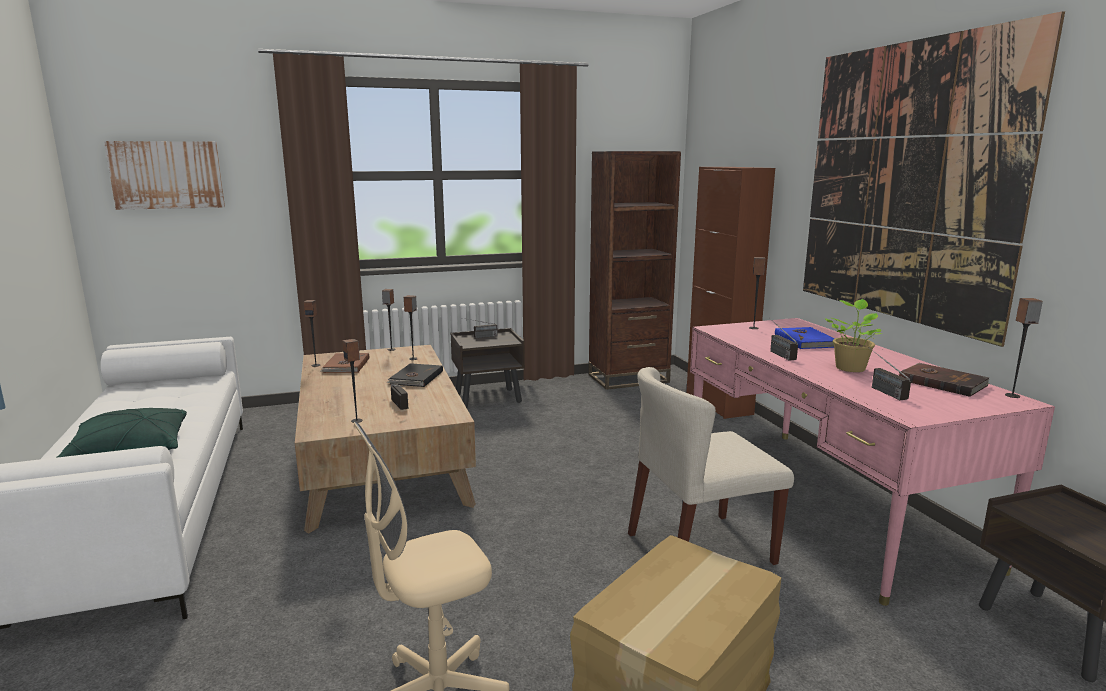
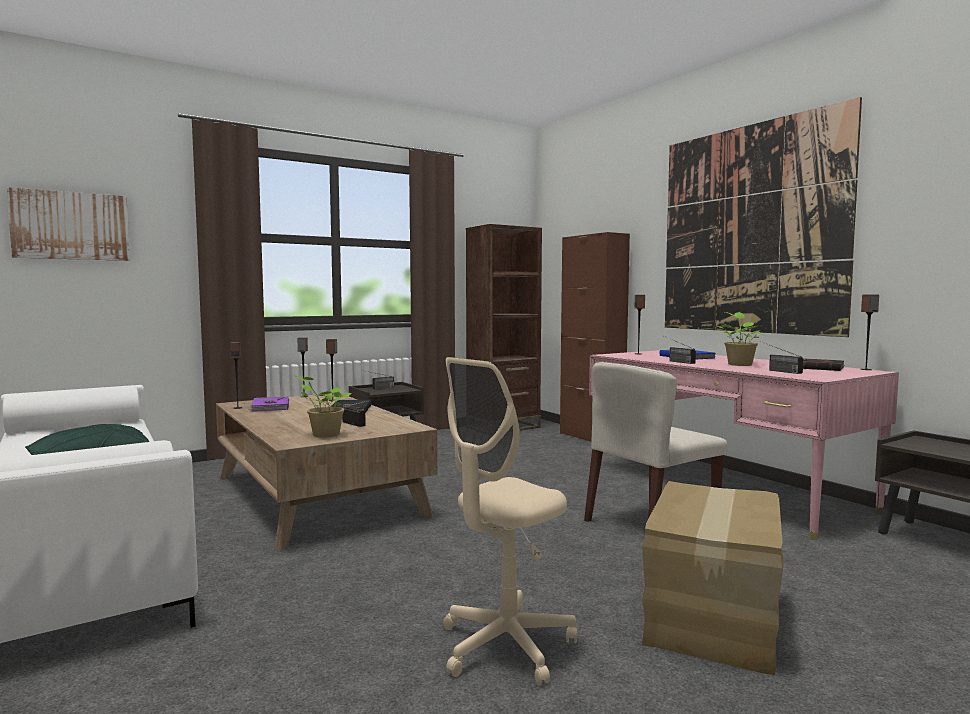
camera: 15 degrees left, 10 degrees down
brown book [320,353,369,373] -> purple book [248,396,289,412]
speaker [343,339,363,423] -> potted plant [294,375,351,438]

